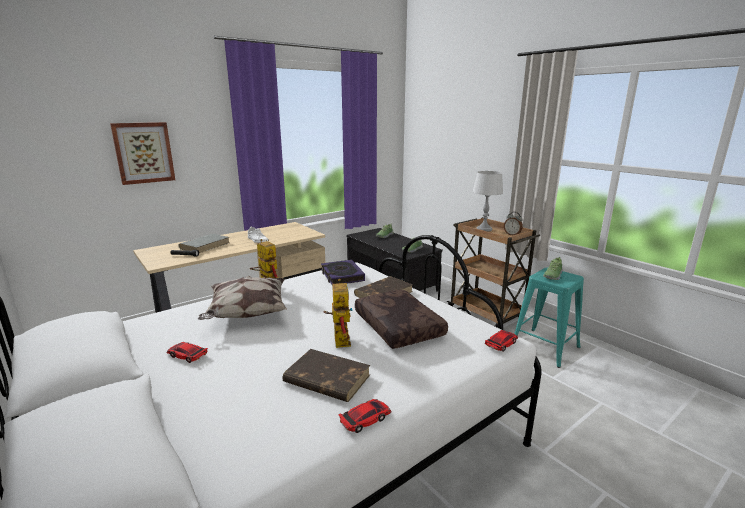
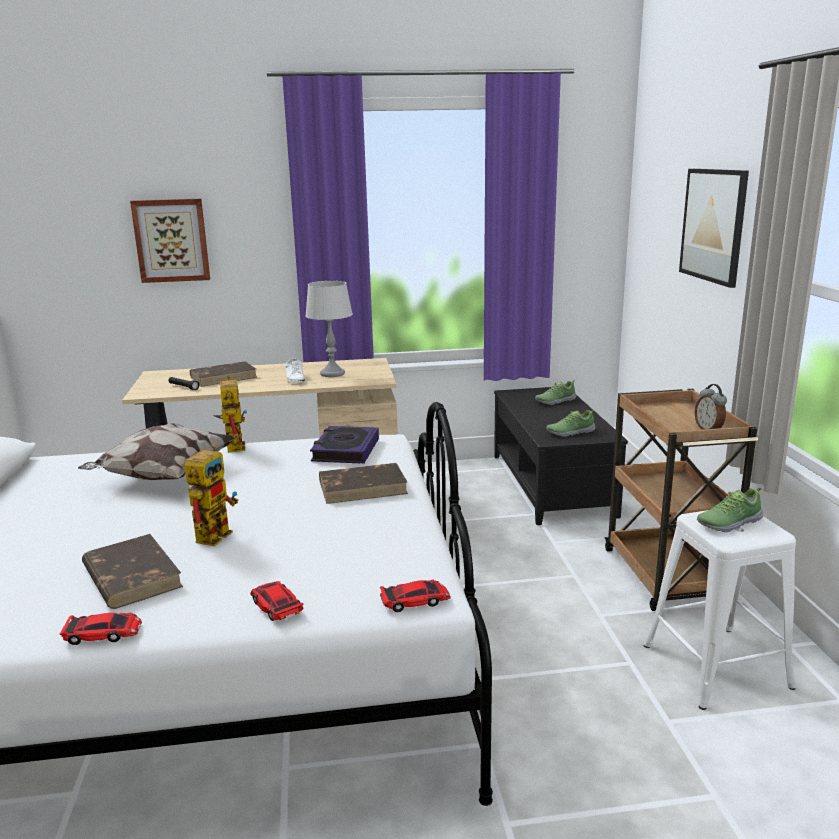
camera: 30 degrees right, 0 degrees up
toy car [166,342,208,363] -> toy car moved to [250,581,304,621]
grey book [179,234,229,253] -> brown book [190,361,257,387]
brown pillow [355,290,448,349] -> none
grey table lamp [473,171,503,232] -> grey table lamp moved to [305,281,353,377]
turquoise stool [514,268,584,368] -> white stool [644,510,796,710]
none -> picture [679,169,749,288]

